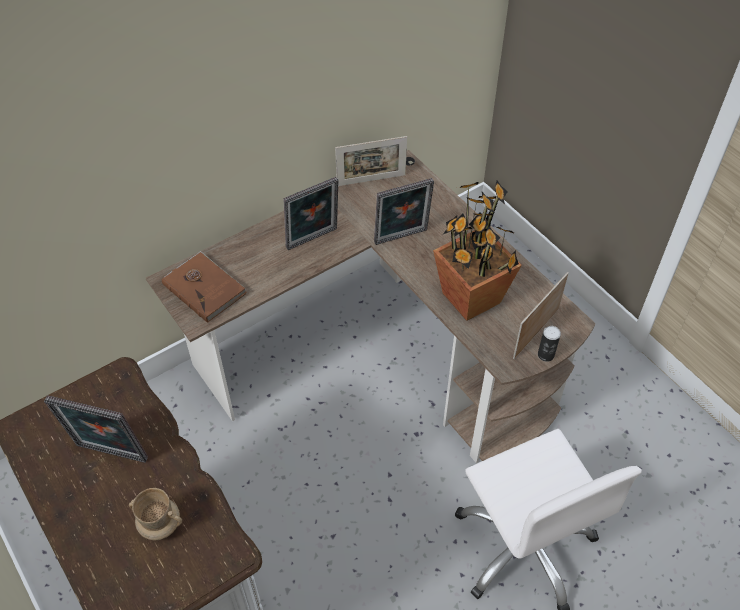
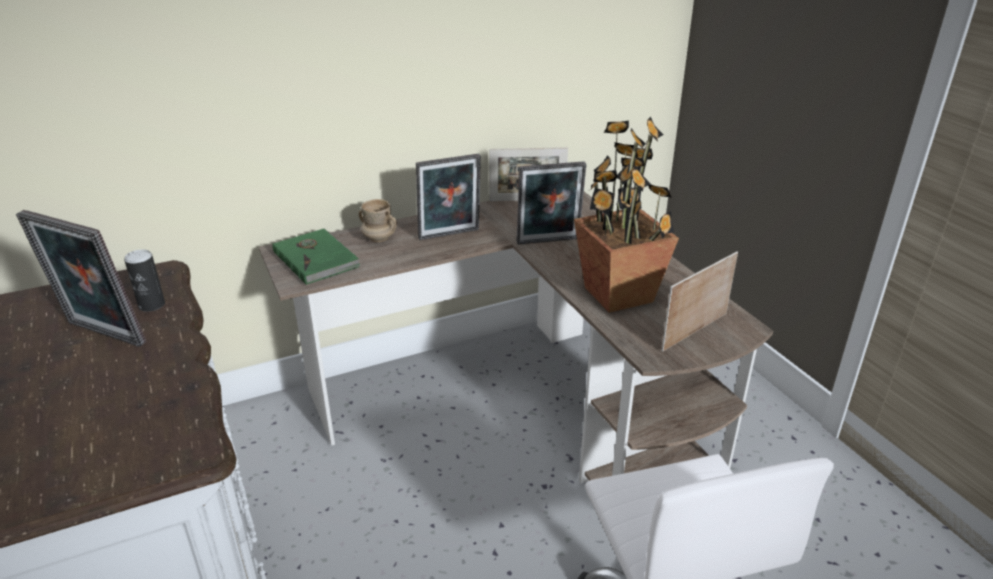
camera: 10 degrees right, 20 degrees down
beige mug [129,488,182,540] -> beige mug moved to [359,199,397,242]
brown book [162,251,247,323] -> green book [272,228,360,285]
can [538,326,561,362] -> can moved to [124,249,165,312]

